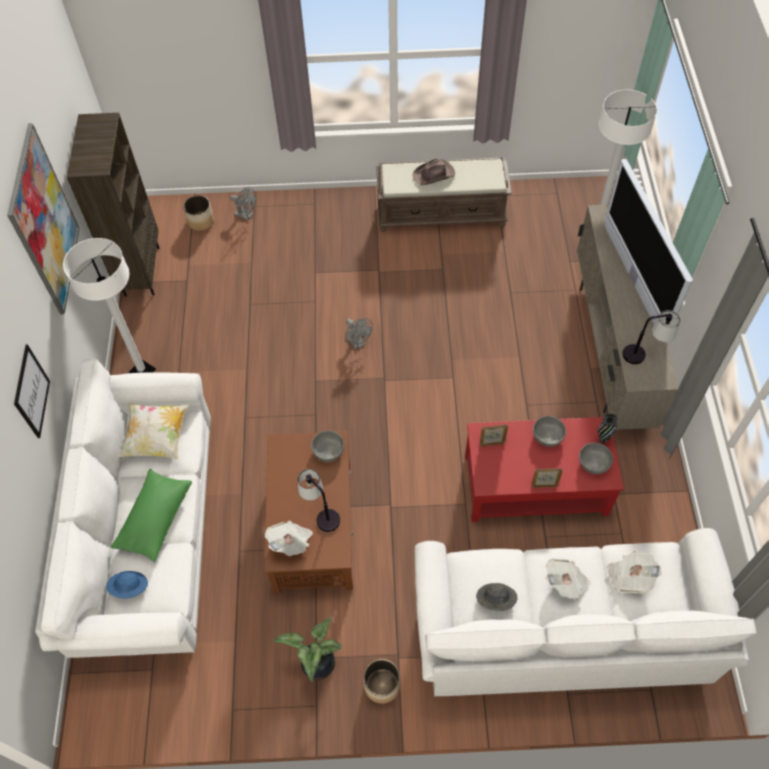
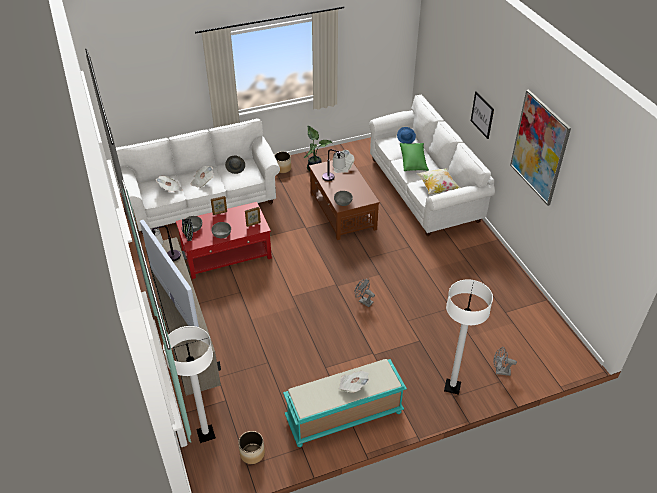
camera: 160 degrees right, 15 degrees down
white floor lamp [63,238,156,373] -> white floor lamp moved to [444,279,493,395]
brown bookcase [67,113,160,297] -> none
planter [183,195,214,231] -> planter moved to [238,431,265,464]
brown bench [376,157,512,232] -> turquoise bench [283,359,407,447]
brown hat [413,158,455,185] -> newspaper [338,371,369,393]

